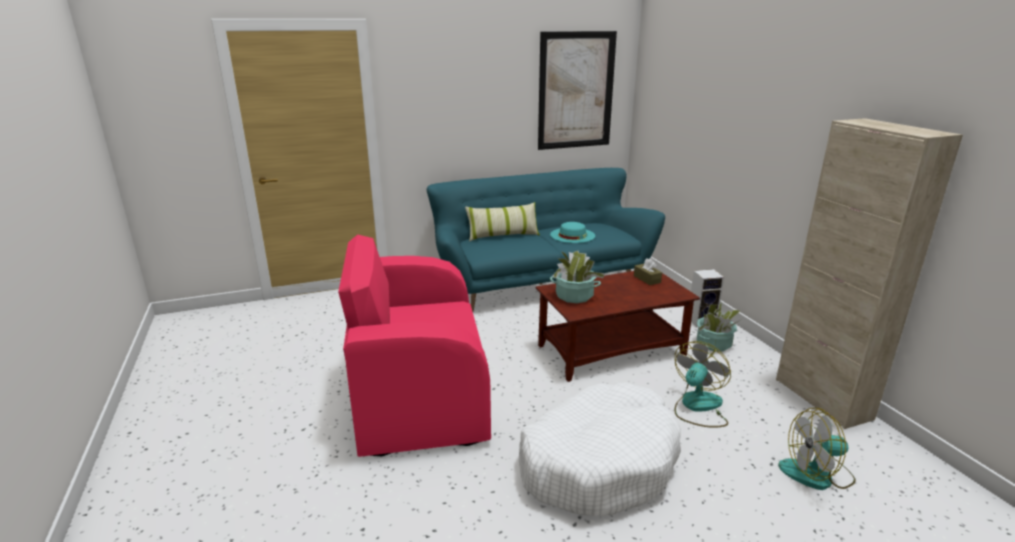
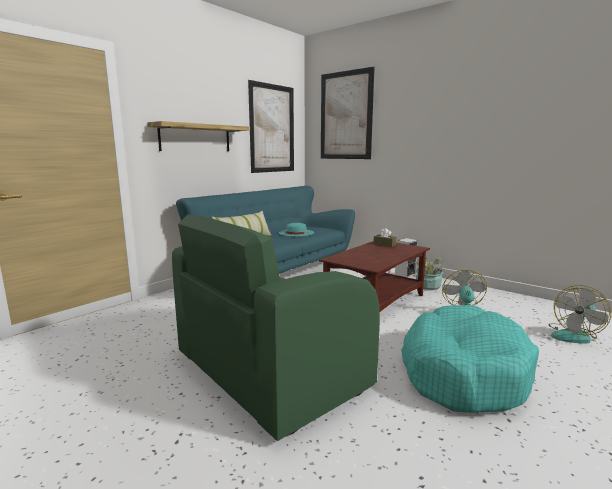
camera: 30 degrees left, 10 degrees down
pink armchair [338,234,491,457] -> green armchair [172,215,380,441]
white dog bed [519,382,681,516] -> turquoise dog bed [401,305,539,413]
potted plant [550,251,606,303] -> none
beige cabinet [776,118,963,429] -> none
none -> shelf [147,121,249,151]
none -> picture [321,67,374,159]

